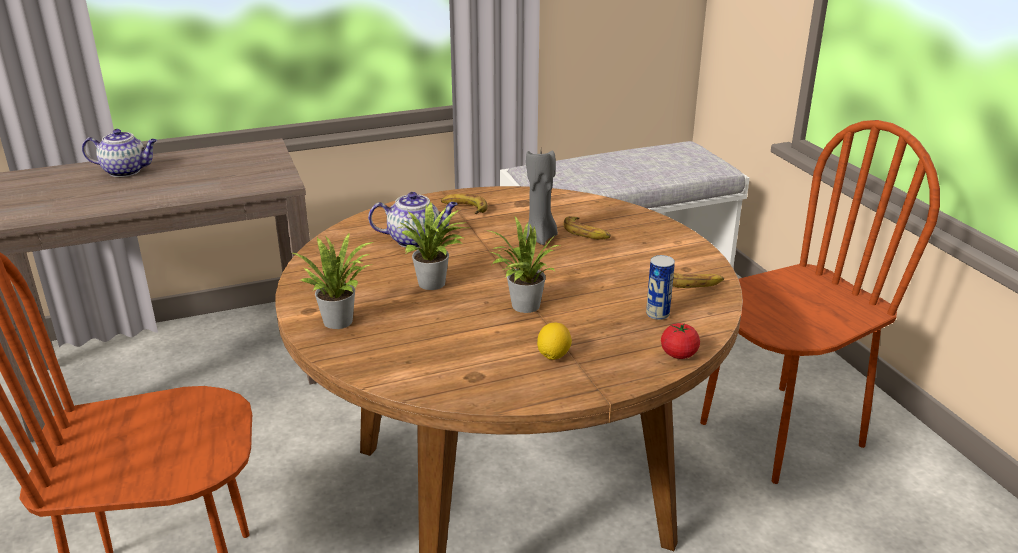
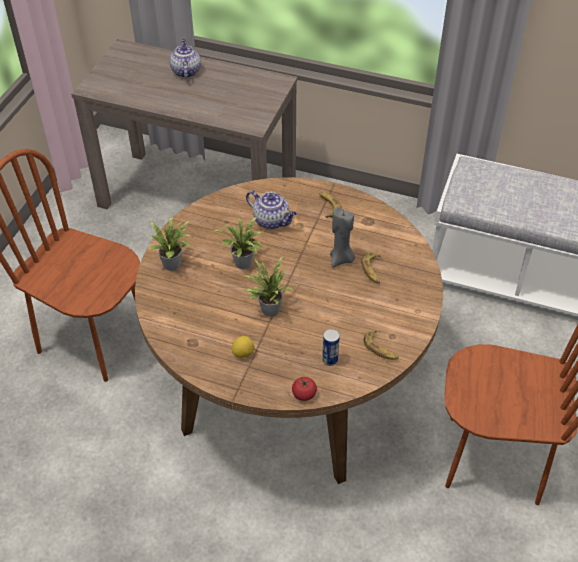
camera: 40 degrees right, 20 degrees up
teapot [82,129,157,177] -> teapot turned 135 degrees counterclockwise [170,39,201,78]

